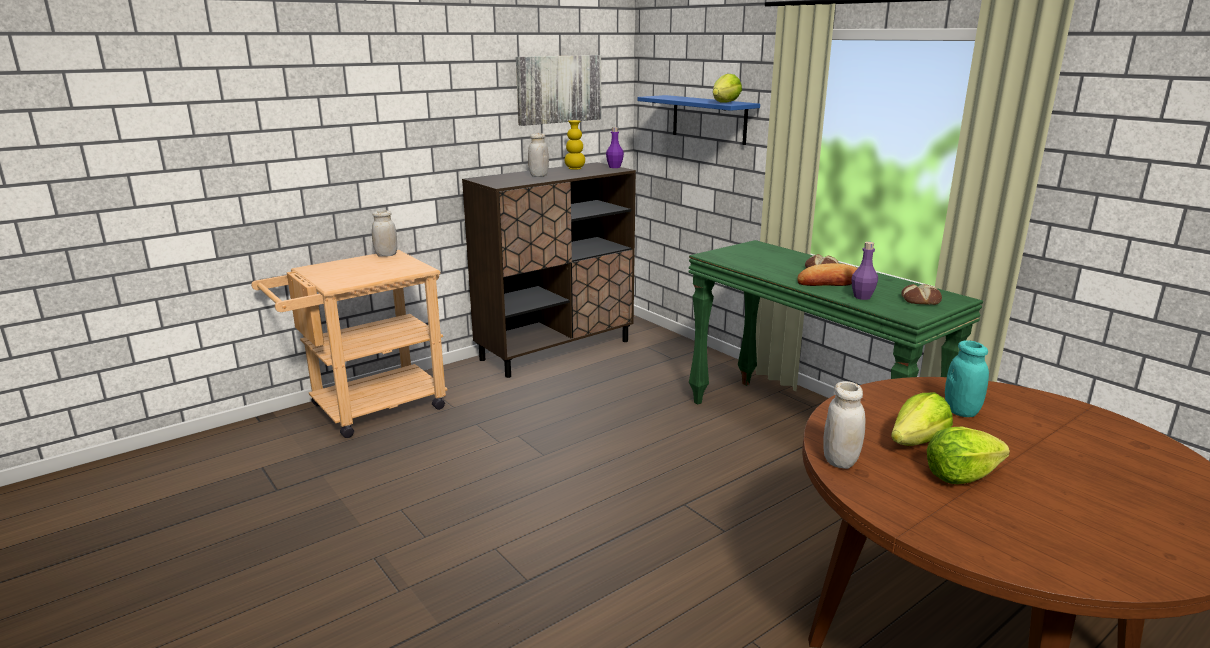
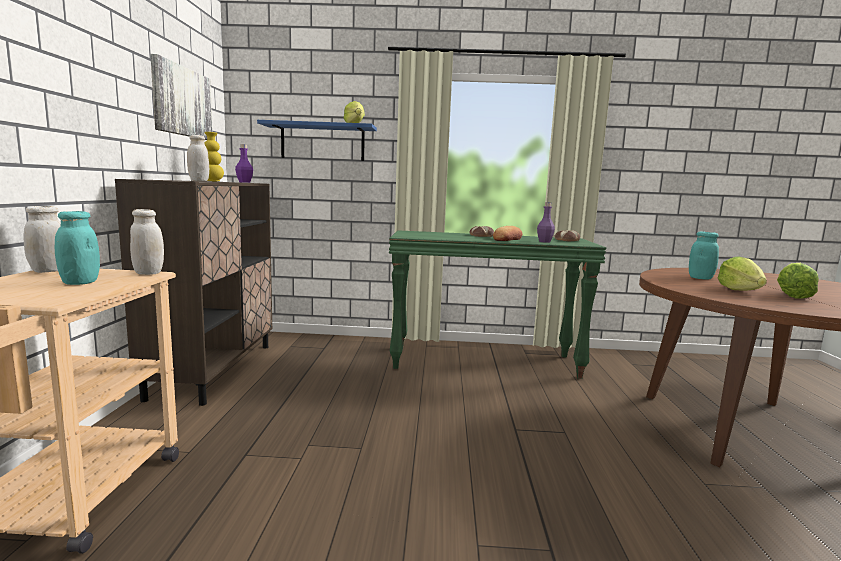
camera: 50 degrees left, 10 degrees down
white jar [823,381,866,469] -> white jar moved to [130,209,164,275]
none -> turquoise jar [55,211,100,285]

